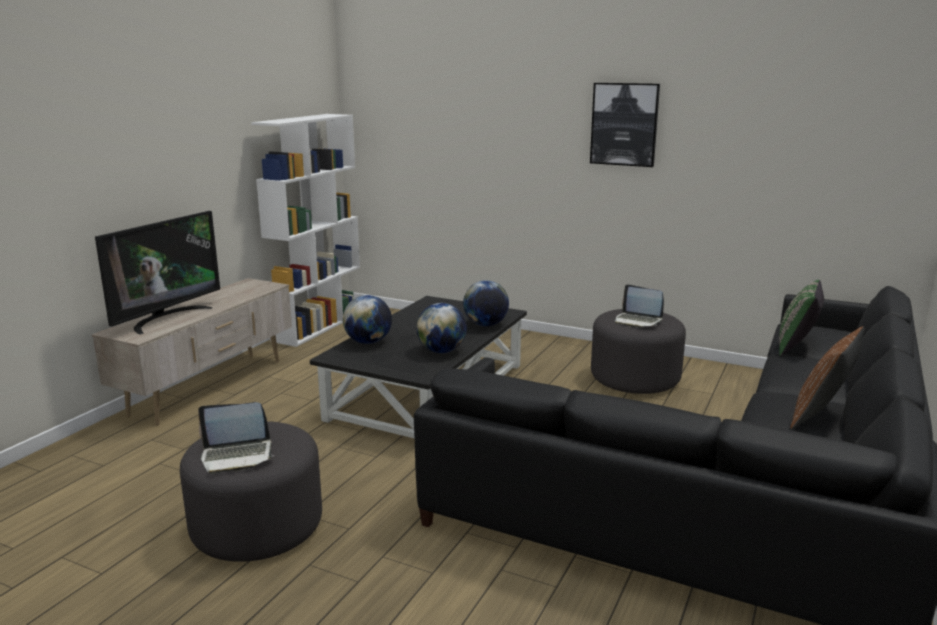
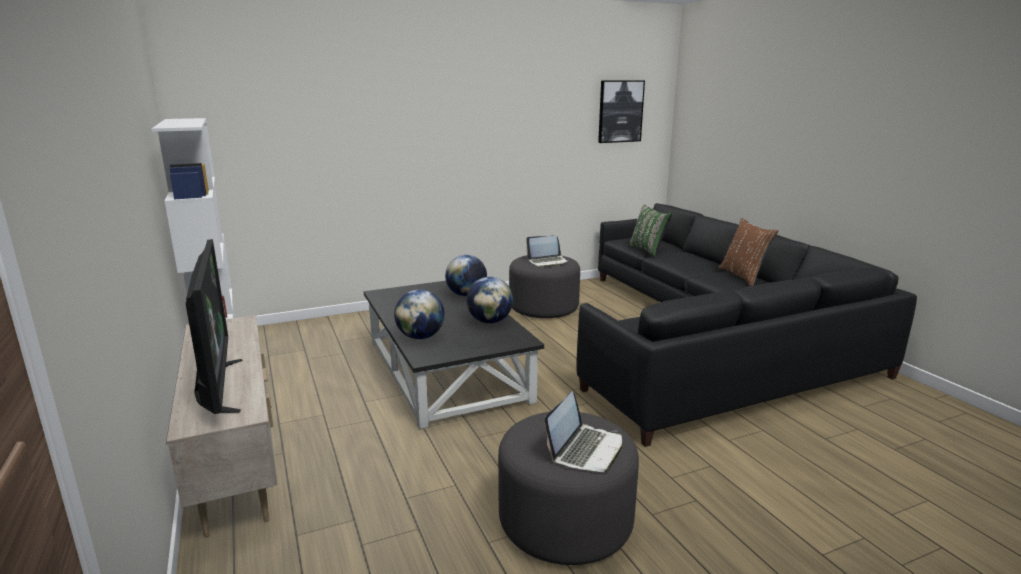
camera: 50 degrees left, 0 degrees up
picture [590,83,660,167] -> picture moved to [598,81,645,143]

